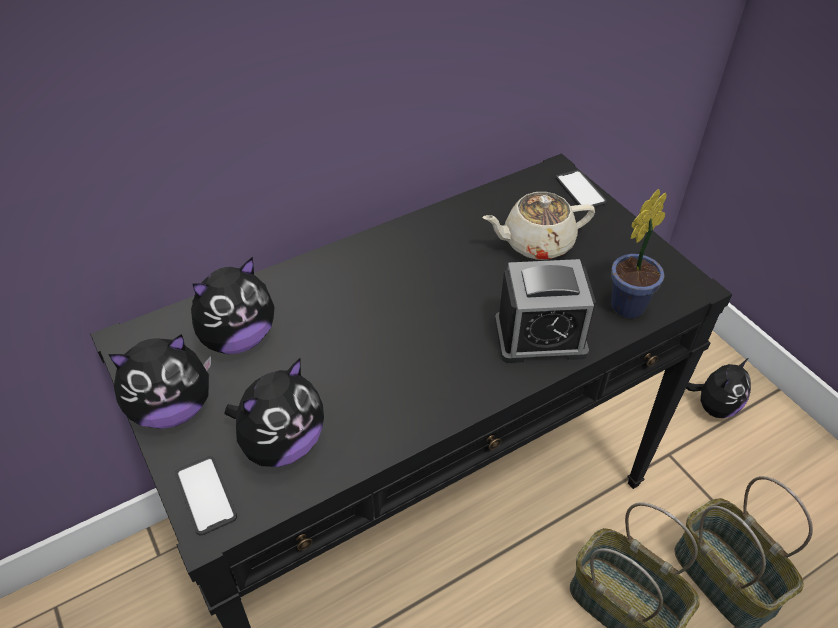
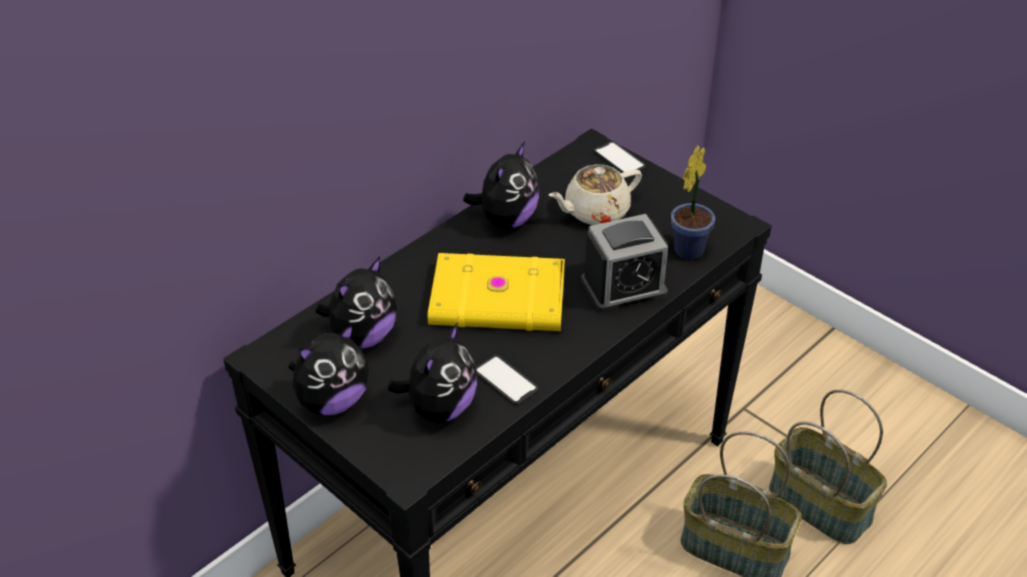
camera: 15 degrees left, 5 degrees down
phone [175,456,237,536] -> phone moved to [476,355,539,405]
plush toy [686,358,751,418] -> plush toy moved to [463,142,539,229]
none -> yellow book [428,253,565,331]

